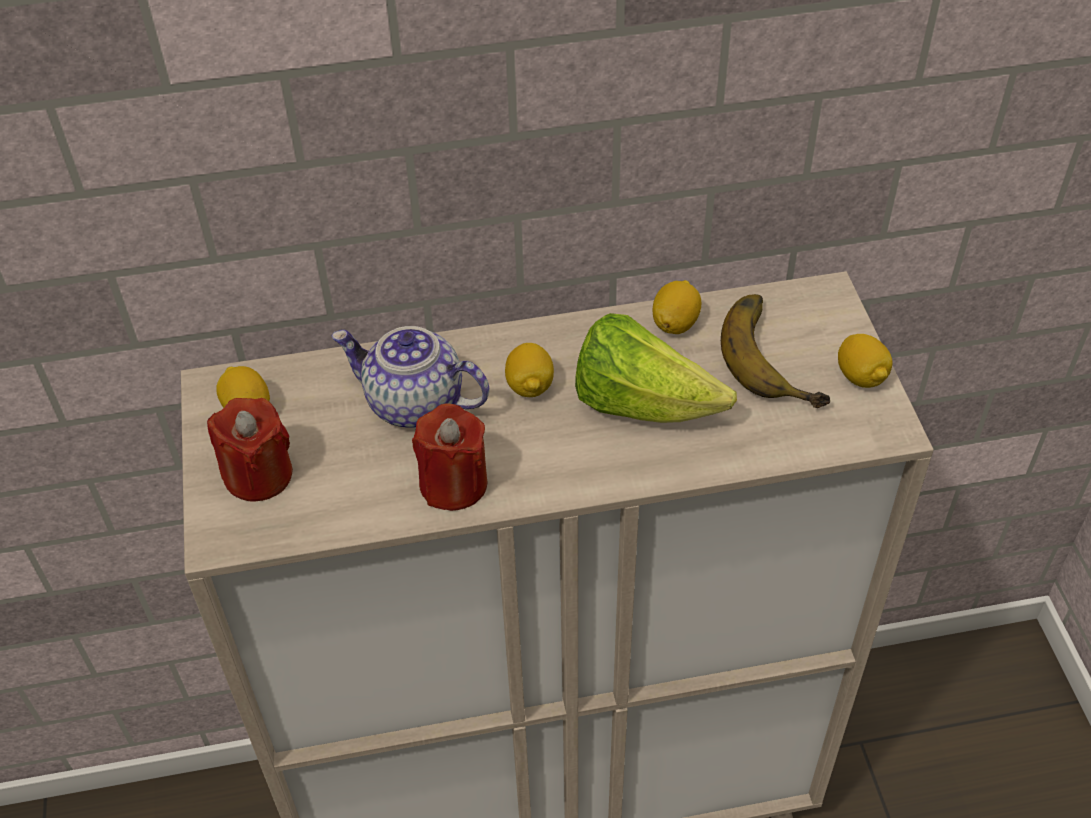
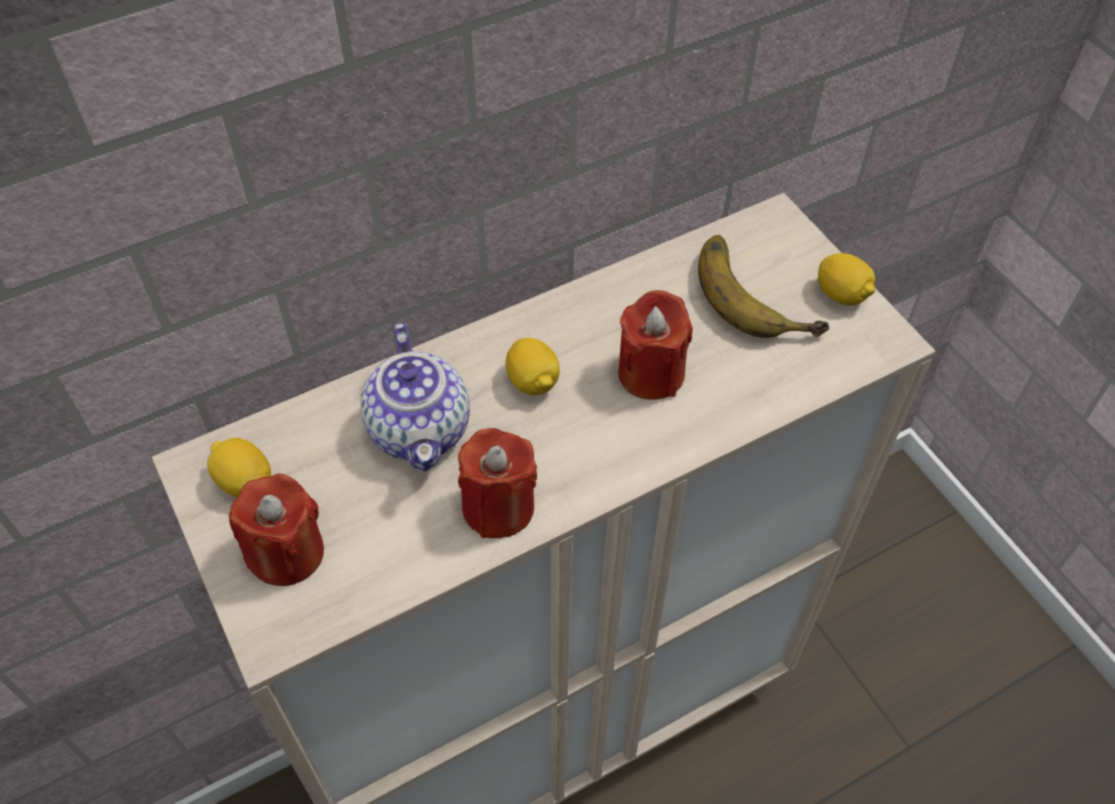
camera: 20 degrees left, 5 degrees up
teapot [331,326,489,428] -> teapot turned 105 degrees counterclockwise [361,323,470,472]
lettuce [575,313,737,423] -> red candle [618,290,693,400]
lemon [653,280,702,334] -> none

